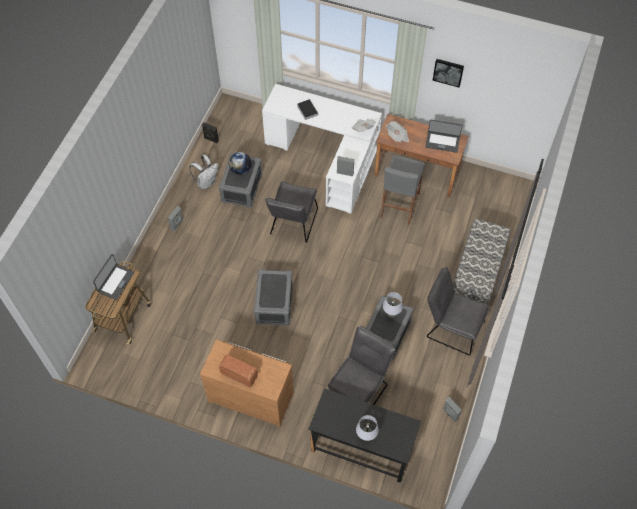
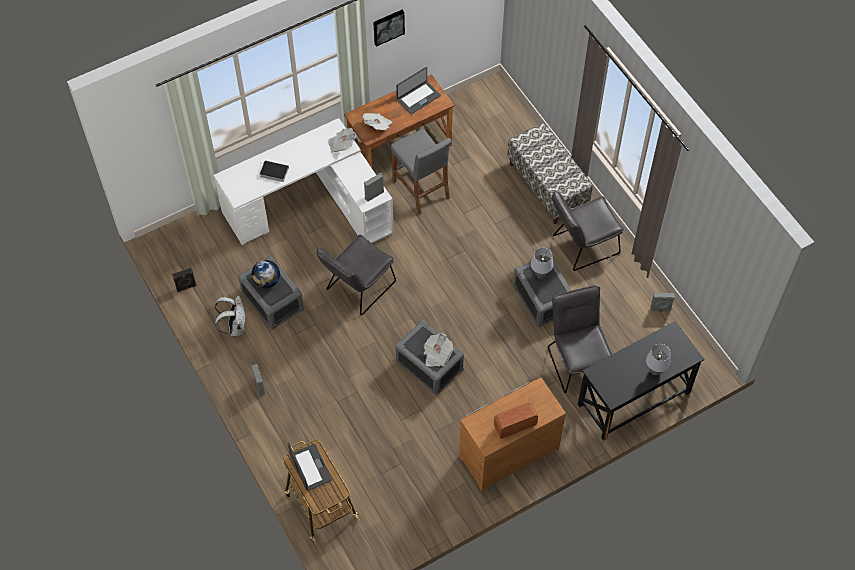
camera: 50 degrees left, 0 degrees up
grey chair [265,181,318,243] -> grey chair turned 75 degrees clockwise [317,234,396,315]
none -> newspaper [424,333,454,367]

